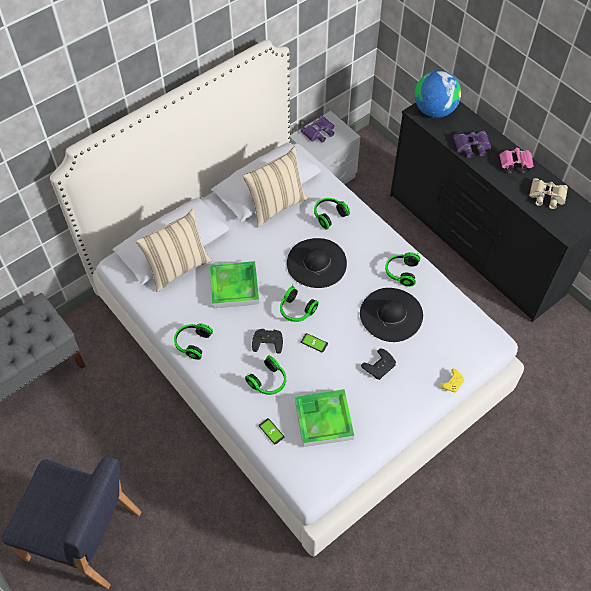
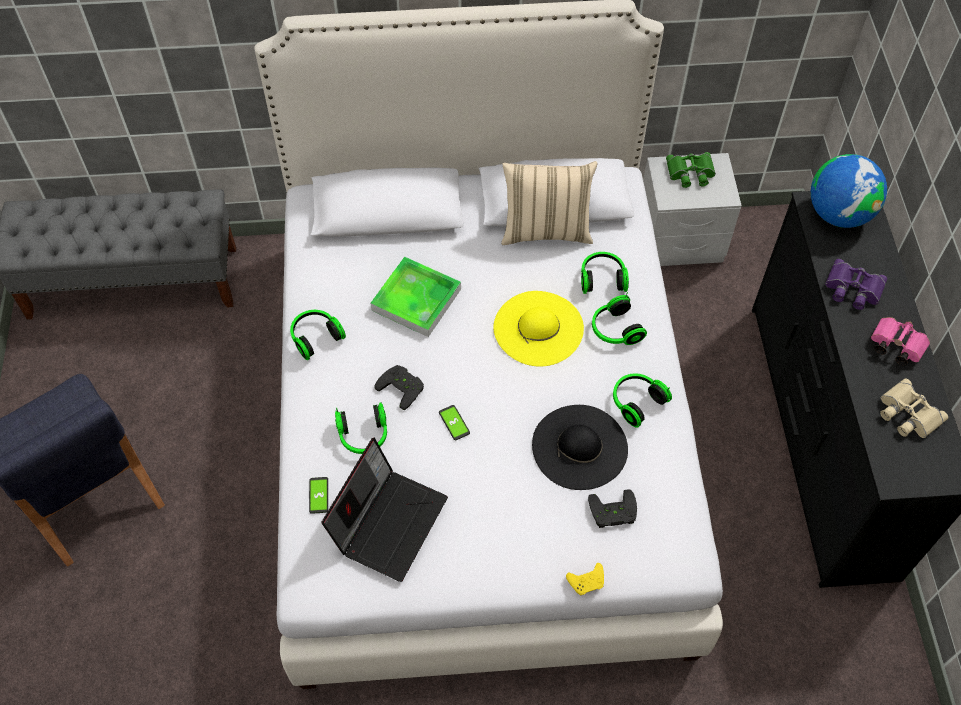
camera: 35 degrees right, 0 degrees up
beige pillow [136,209,212,292] -> none
headphones [280,284,319,322] -> headphones moved to [592,292,647,345]
black hat [287,238,347,288] -> yellow hat [493,291,584,367]
tray [295,389,354,447] -> laptop [321,437,448,582]
purple binoculars [300,115,335,143] -> green binoculars [666,152,716,188]
black game controller [361,348,396,380] -> black game controller moved to [588,489,637,528]

